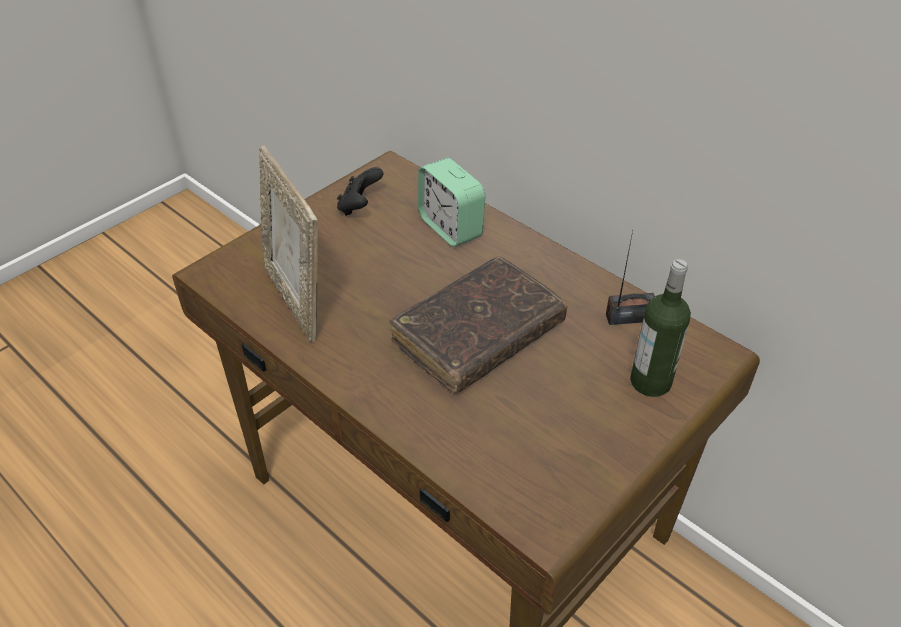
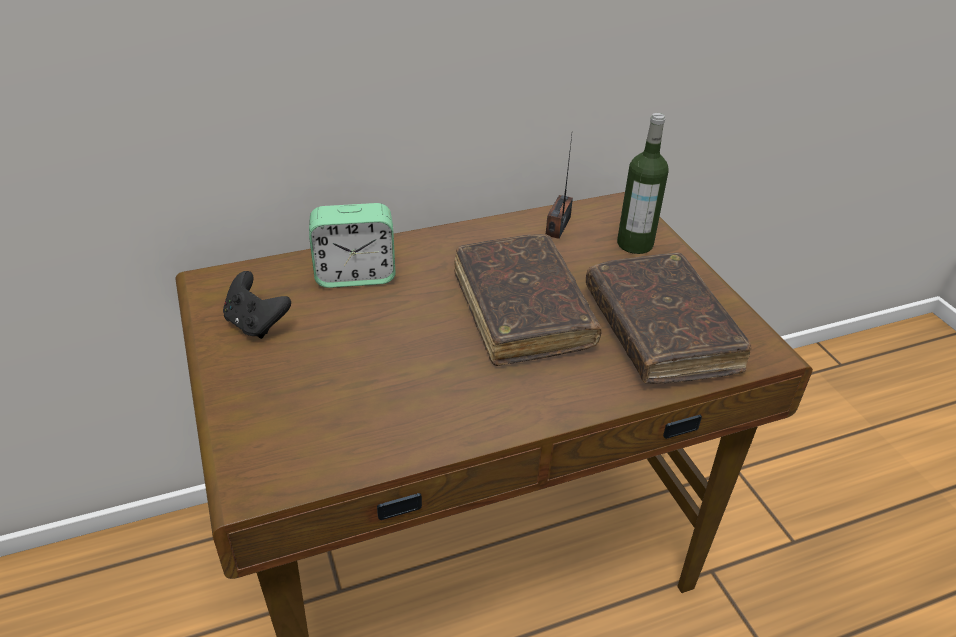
camera: 65 degrees left, 5 degrees down
picture frame [259,146,318,342] -> none
none -> brown book [586,252,752,384]

